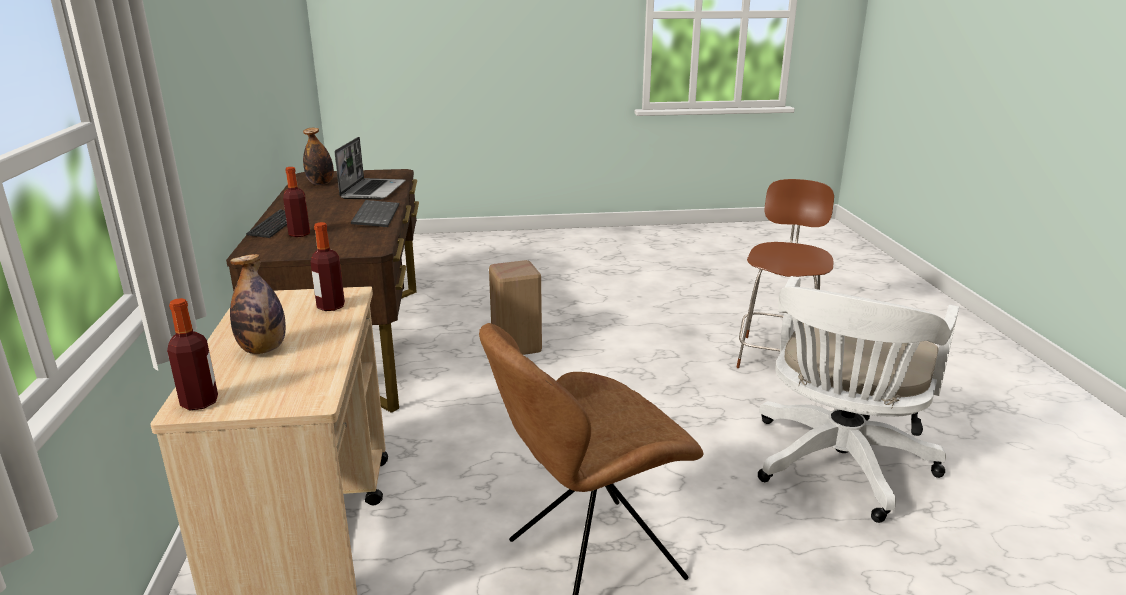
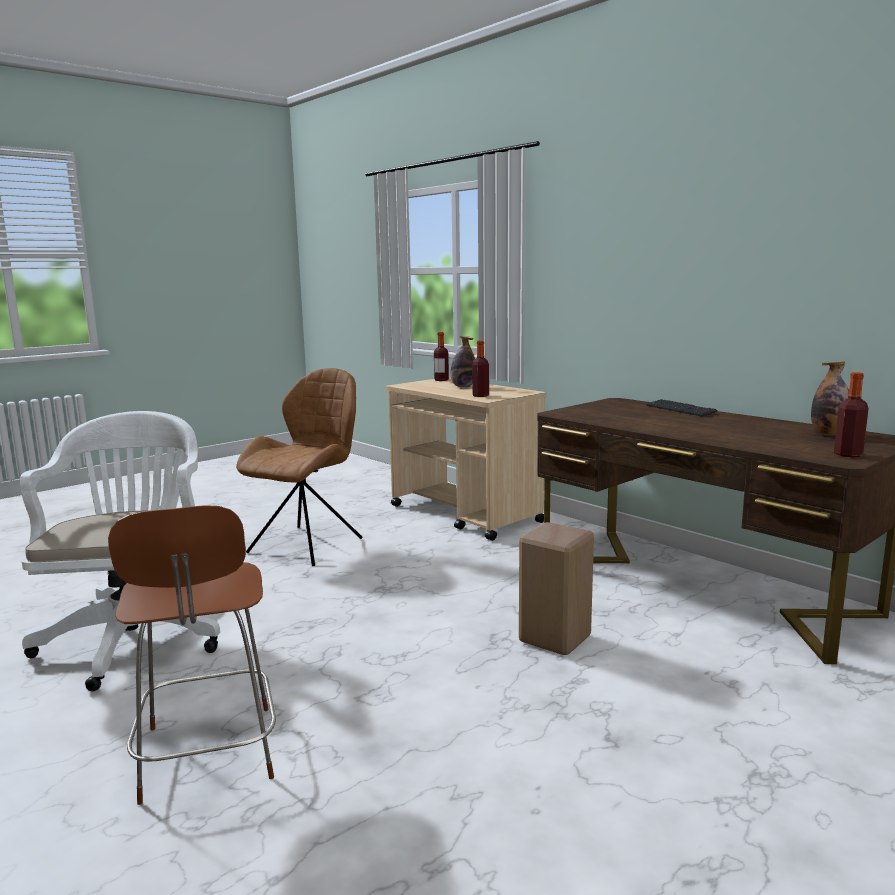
camera: 145 degrees right, 10 degrees down
bottle [283,167,310,237] -> bottle moved to [834,372,869,457]
laptop [335,137,406,200] -> none
keyboard [351,200,399,227] -> none

